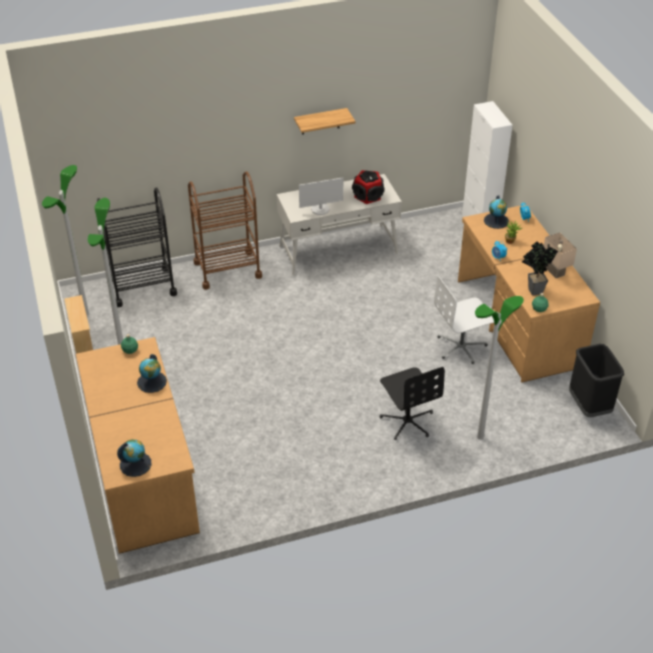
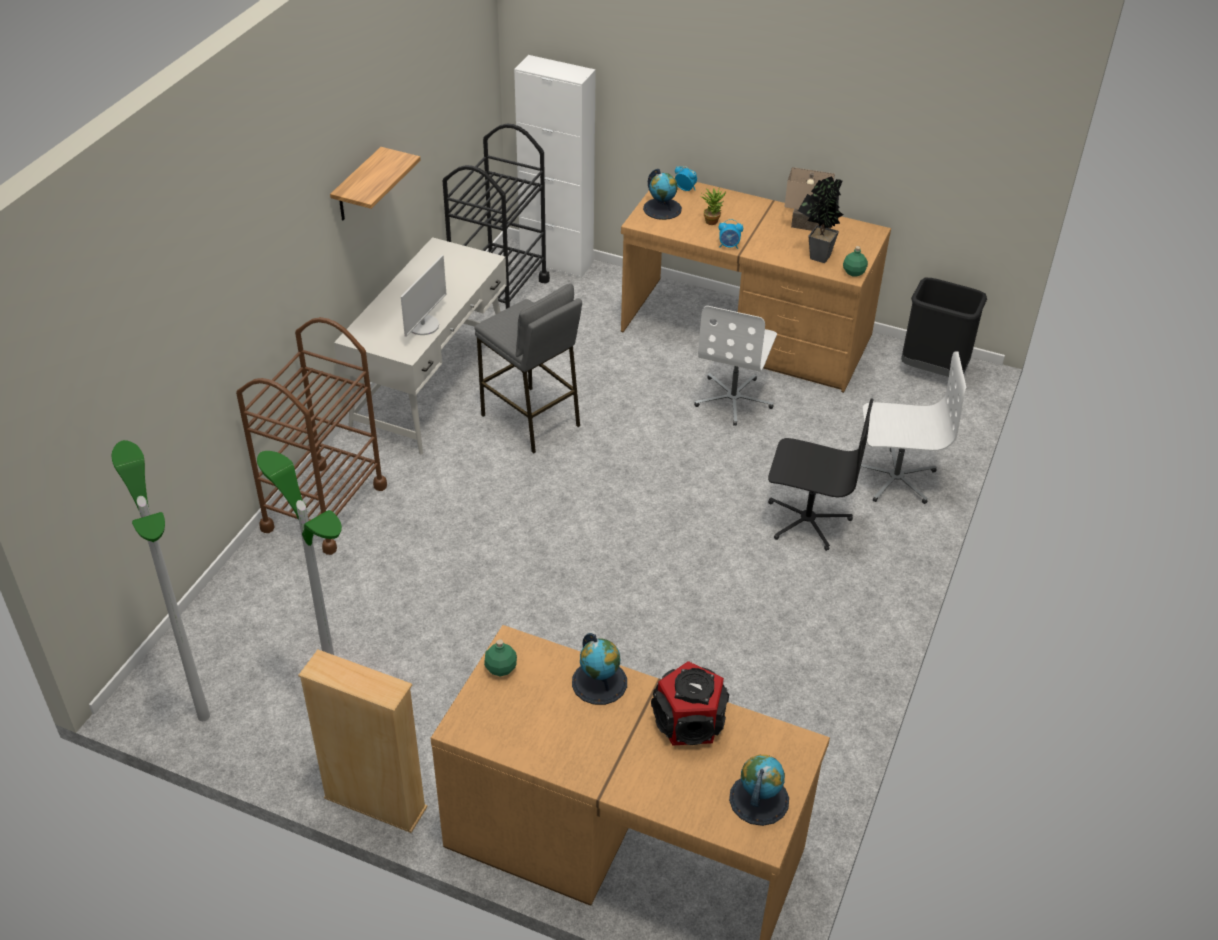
camera: 50 degrees left, 0 degrees up
black cart [97,188,177,307] -> black cart moved to [443,124,550,309]
speaker [352,170,384,204] -> speaker moved to [651,661,729,745]
floor lamp [475,296,524,440] -> white office chair [861,351,966,504]
none -> grey stool [474,283,582,454]

